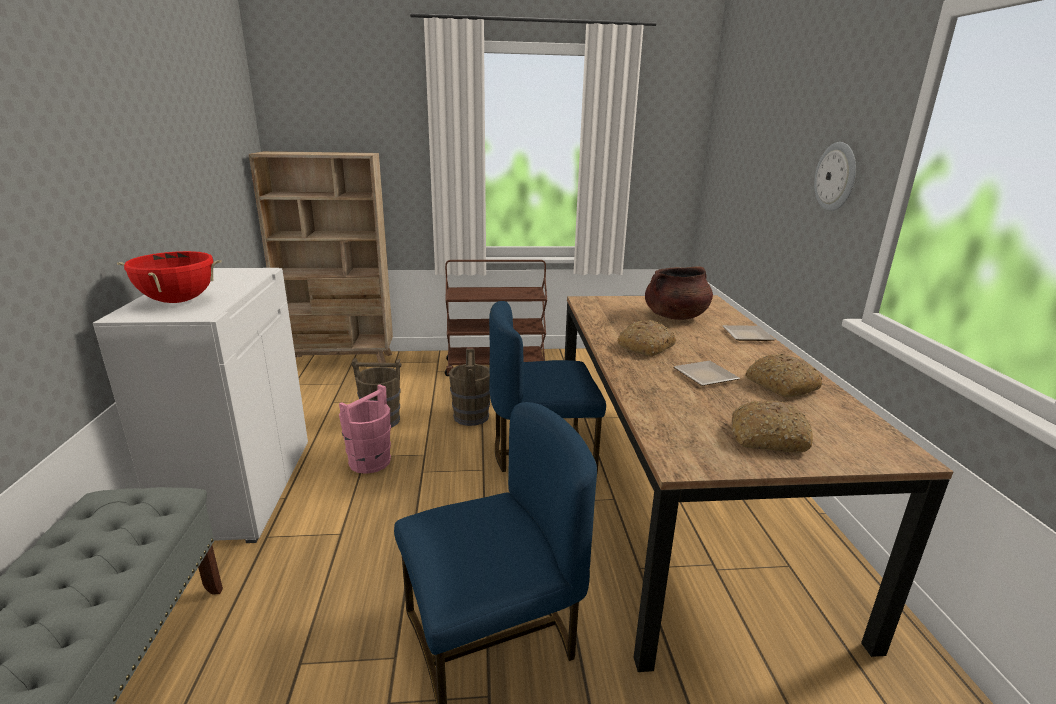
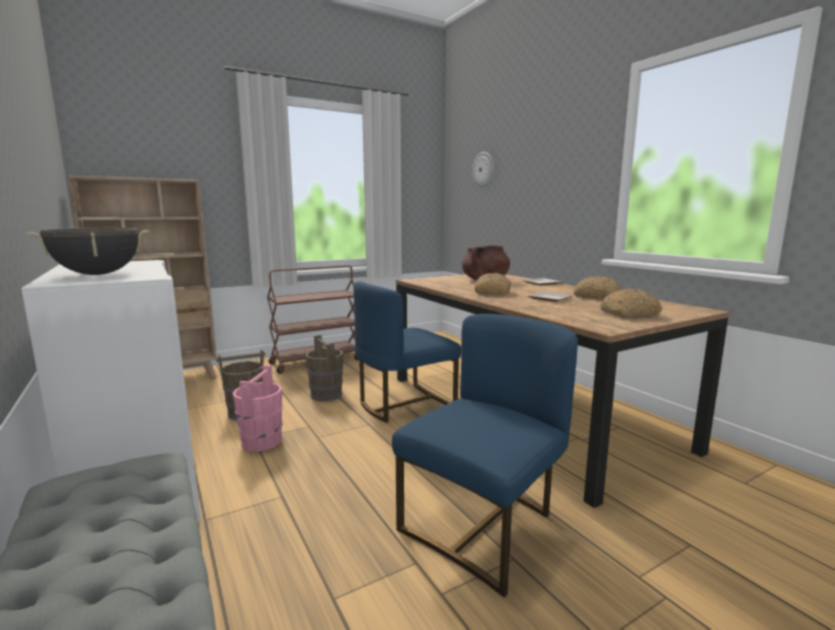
camera: 25 degrees left, 10 degrees down
red cooking pot [117,251,222,303] -> black cooking pot [26,228,149,275]
wall clock [814,142,856,211] -> wall clock moved to [472,152,494,187]

